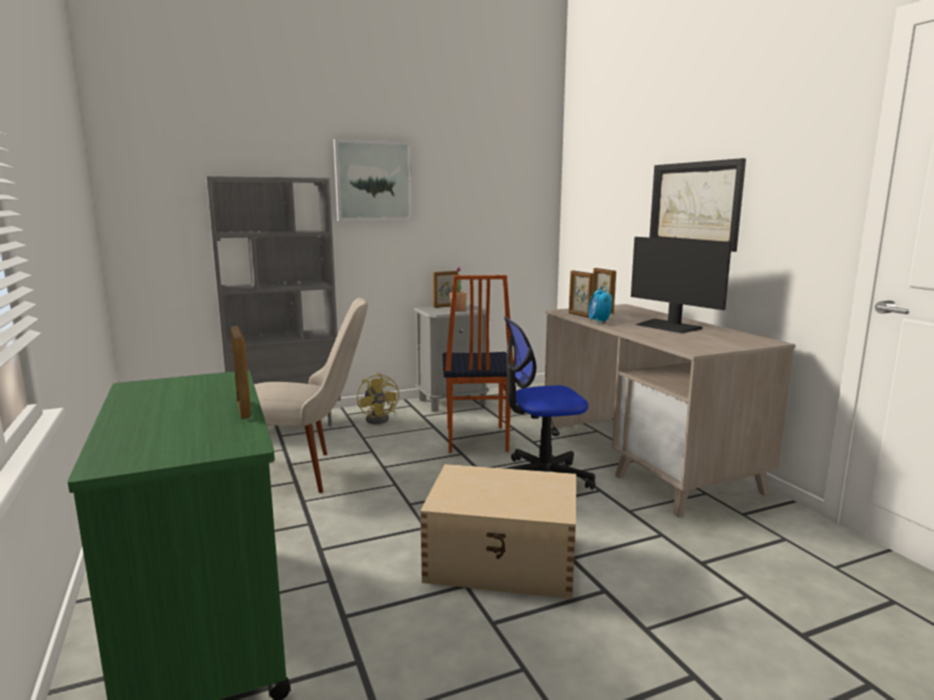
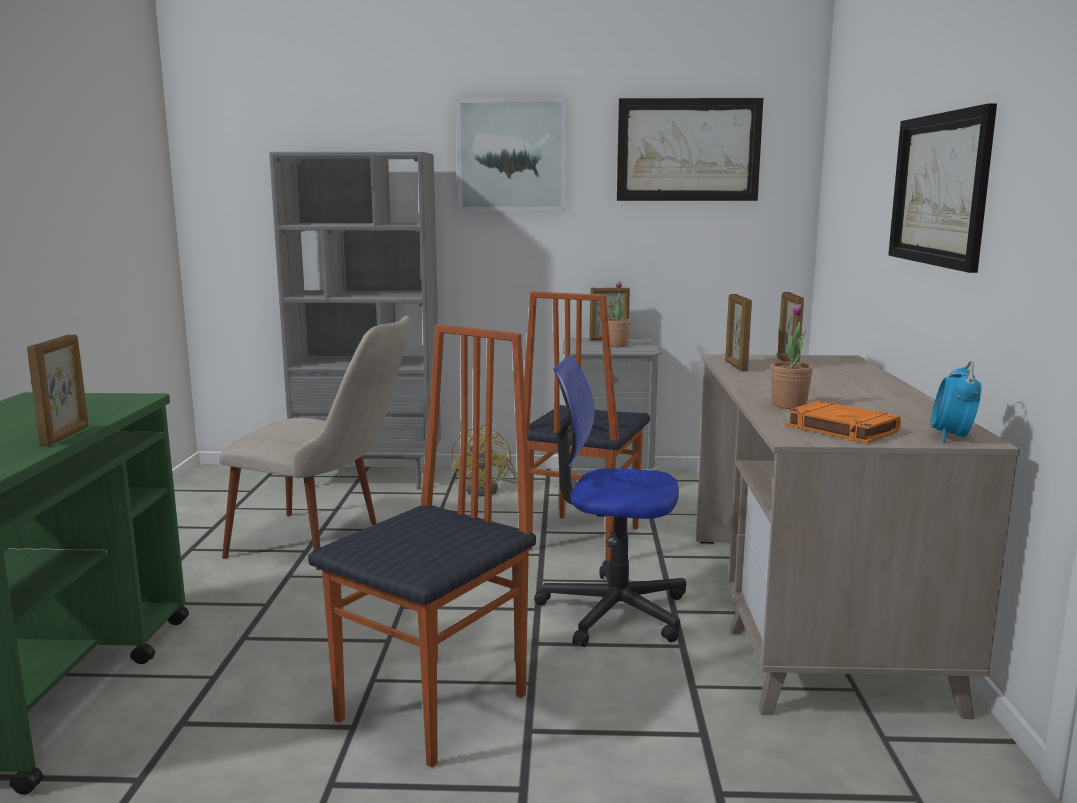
camera: 25 degrees right, 0 degrees up
beige storage box [420,464,576,599] -> chair [308,324,536,768]
alarm clock [588,285,612,324] -> alarm clock moved to [931,361,982,442]
monitor [631,237,732,334] -> none
none -> picture [617,98,763,201]
none -> potted plant [771,303,813,409]
none -> orange book [786,401,901,443]

